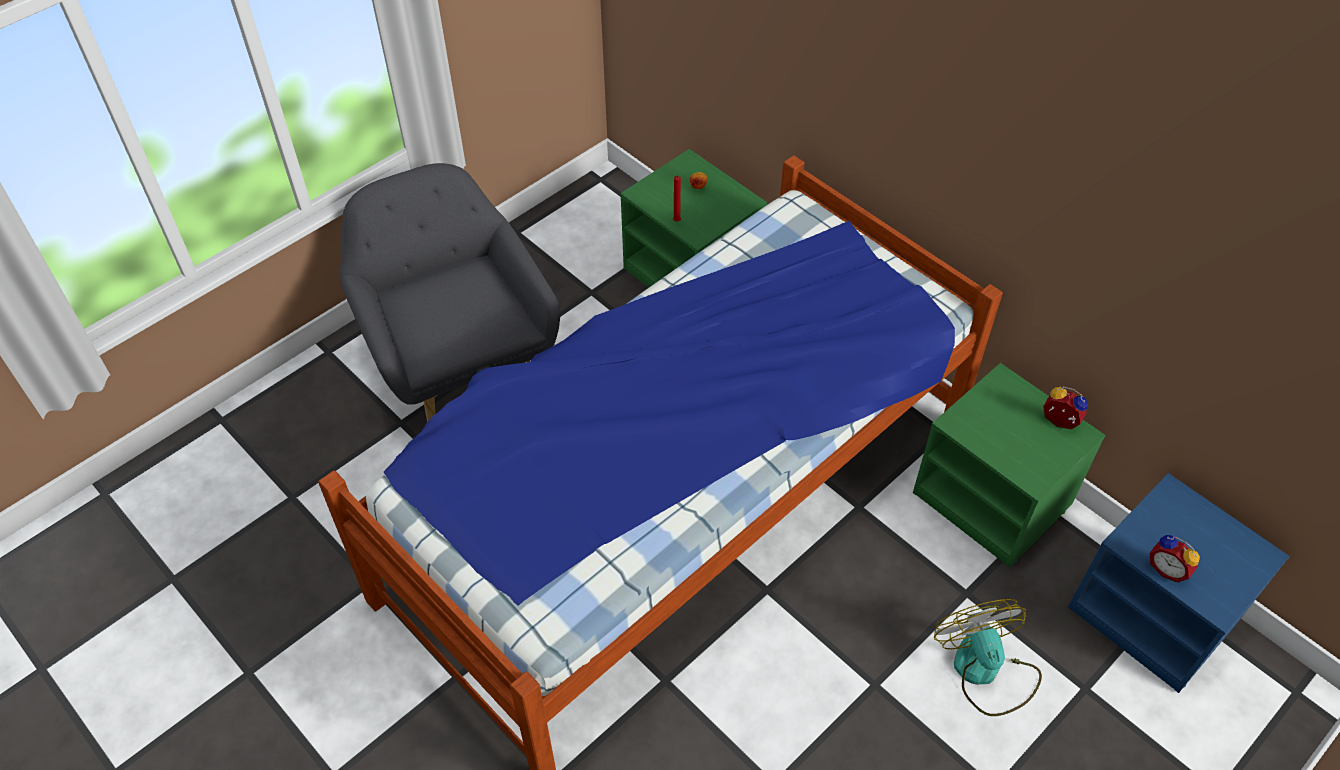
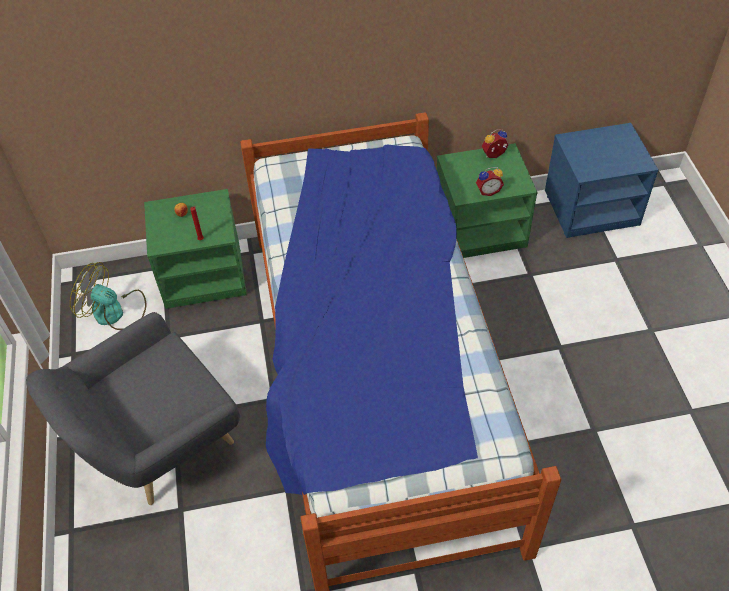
camera: 55 degrees left, 0 degrees up
grey armchair [340,163,560,422] -> grey armchair turned 45 degrees counterclockwise [26,312,240,505]
fan [934,599,1042,716] -> fan moved to [70,262,146,330]
alarm clock [1150,535,1200,583] -> alarm clock moved to [476,167,504,196]

